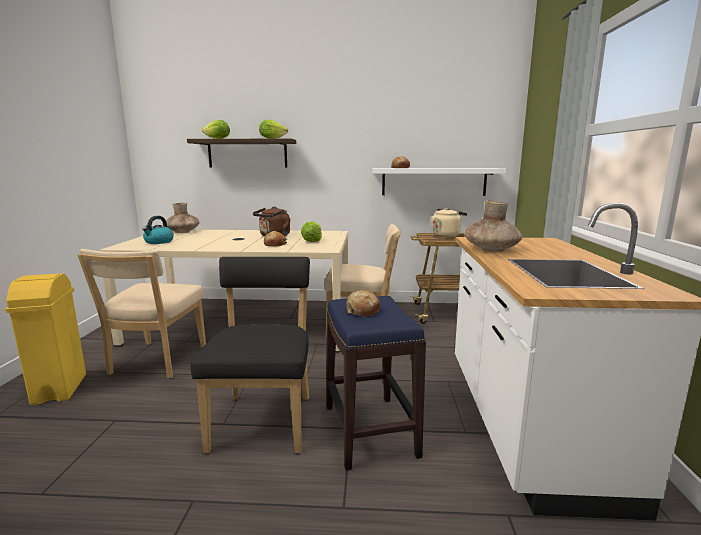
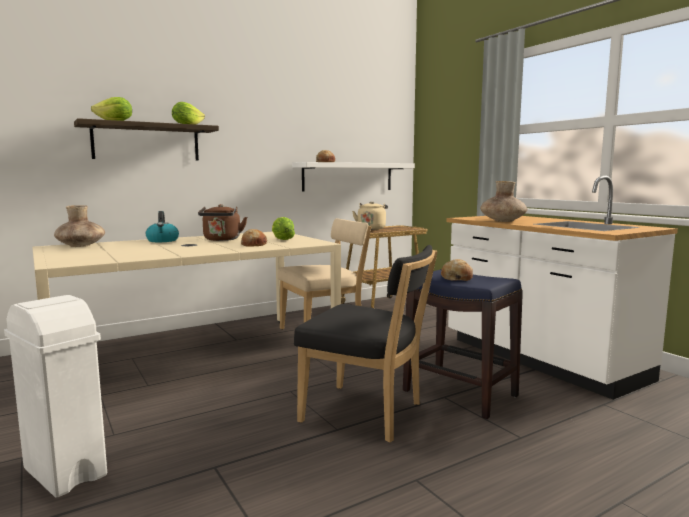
camera: 35 degrees left, 5 degrees down
yellow trash can [5,274,86,405] -> white trash can [4,295,107,497]
beige chair [77,249,206,378] -> none
kettle [142,216,174,244] -> kettle moved to [146,211,179,242]
black chair [190,257,310,453] -> black chair turned 150 degrees clockwise [294,245,437,442]

